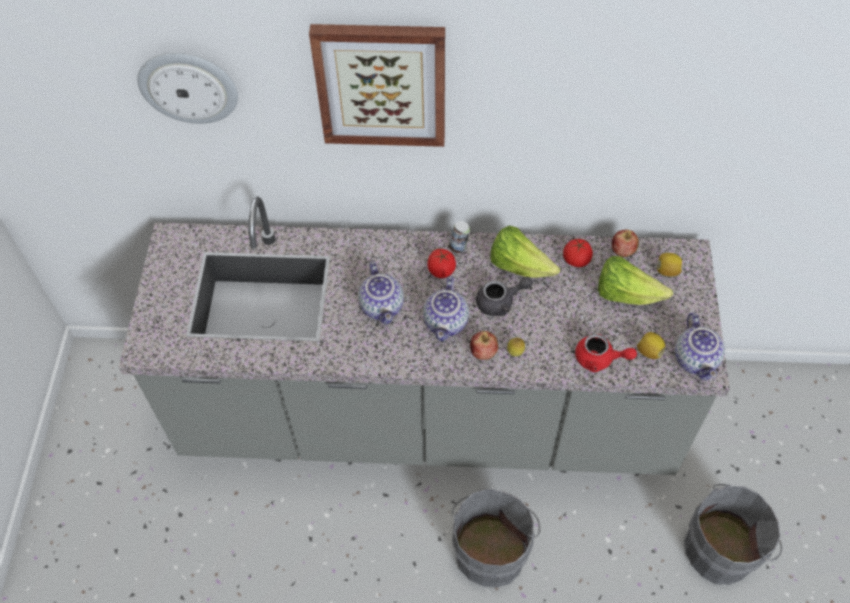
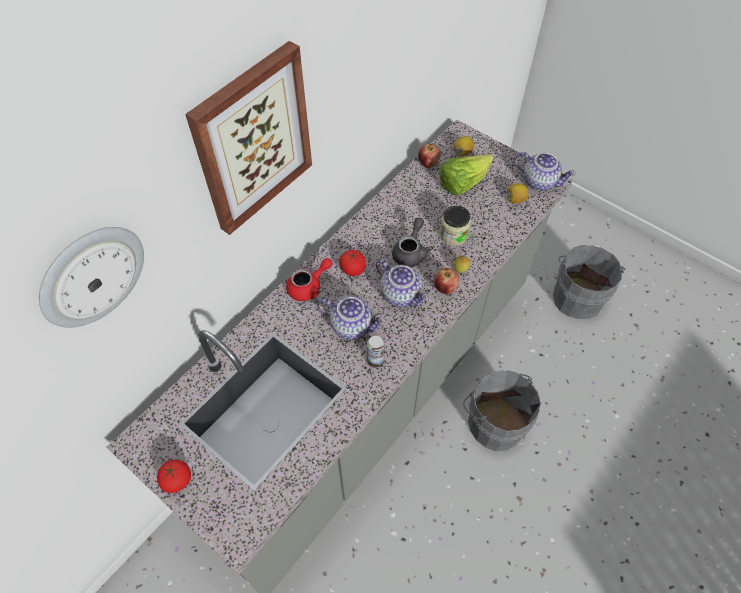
camera: 55 degrees left, 0 degrees up
can [449,221,470,253] -> can moved to [367,336,385,368]
lettuce [490,226,560,278] -> none
tomato [563,239,593,267] -> tomato moved to [157,460,191,493]
red teapot [575,334,637,372] -> red teapot moved to [286,258,332,301]
none -> jar [440,206,471,246]

